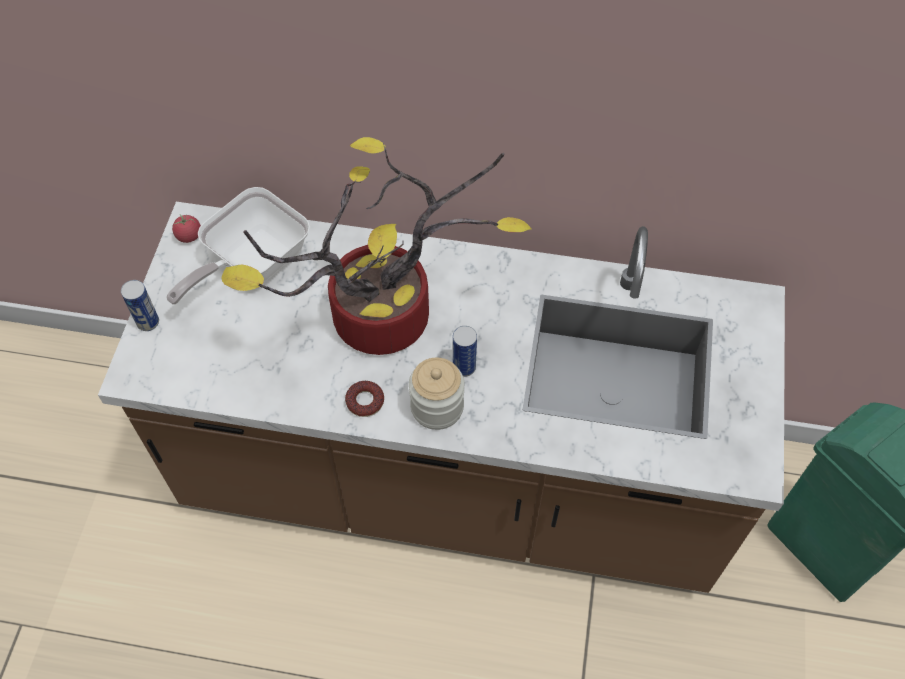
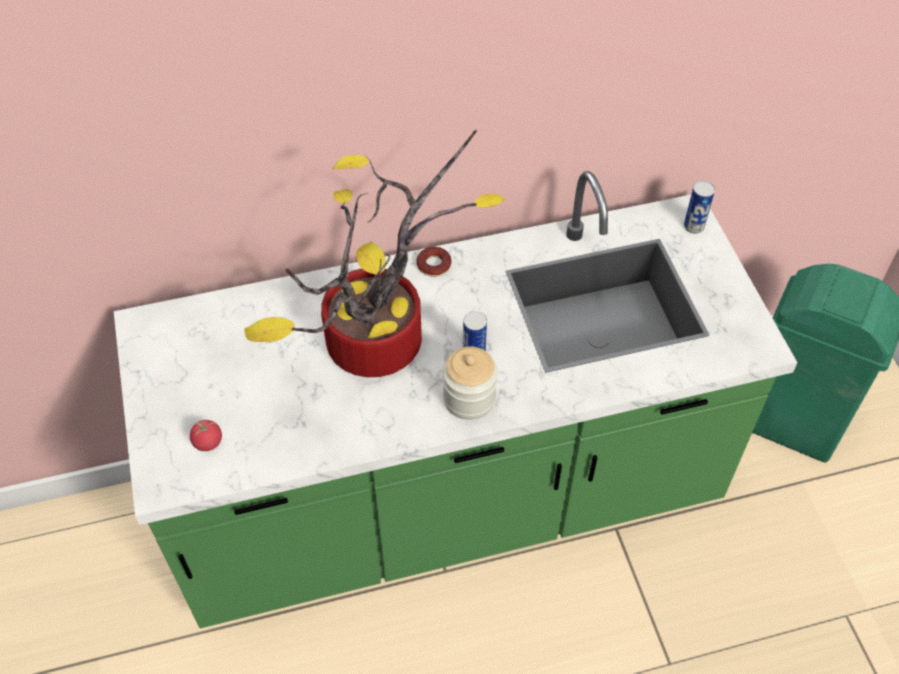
camera: 25 degrees left, 5 degrees down
brown counter [98,202,785,593] -> green counter [114,171,798,628]
can [121,280,159,331] -> can moved to [684,181,715,234]
frying pan [167,187,310,305] -> none
tomato [172,214,201,243] -> tomato moved to [190,420,222,451]
donut [345,381,384,417] -> donut moved to [416,247,452,276]

